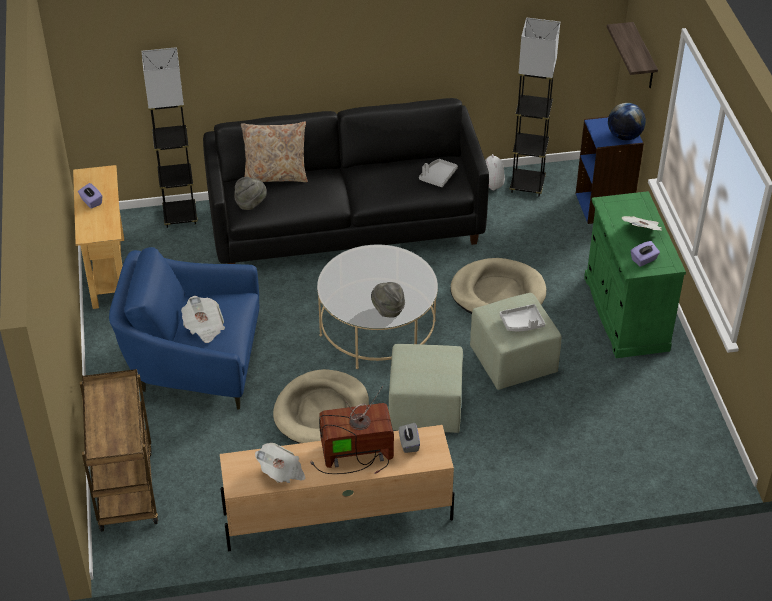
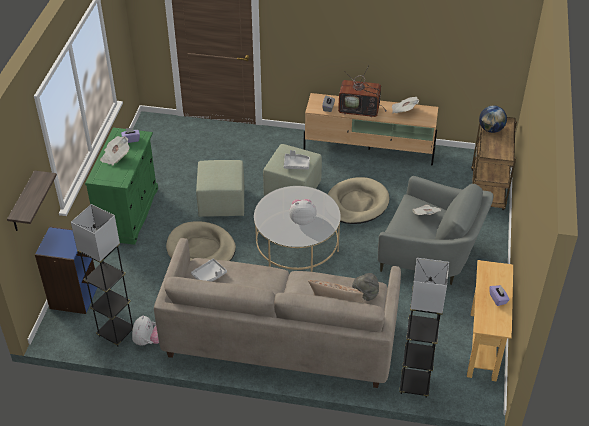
camera: 160 degrees left, 0 degrees up
blue armchair [109,247,259,410] -> grey armchair [378,176,493,285]
black sofa [203,98,489,264] -> beige sofa [154,238,401,388]
grey hat [371,282,405,318] -> none
grey tray [500,304,545,331] -> grey tray moved to [284,150,310,169]
globe [608,103,646,140] -> globe moved to [479,105,507,133]
none -> plush toy [289,199,317,225]

